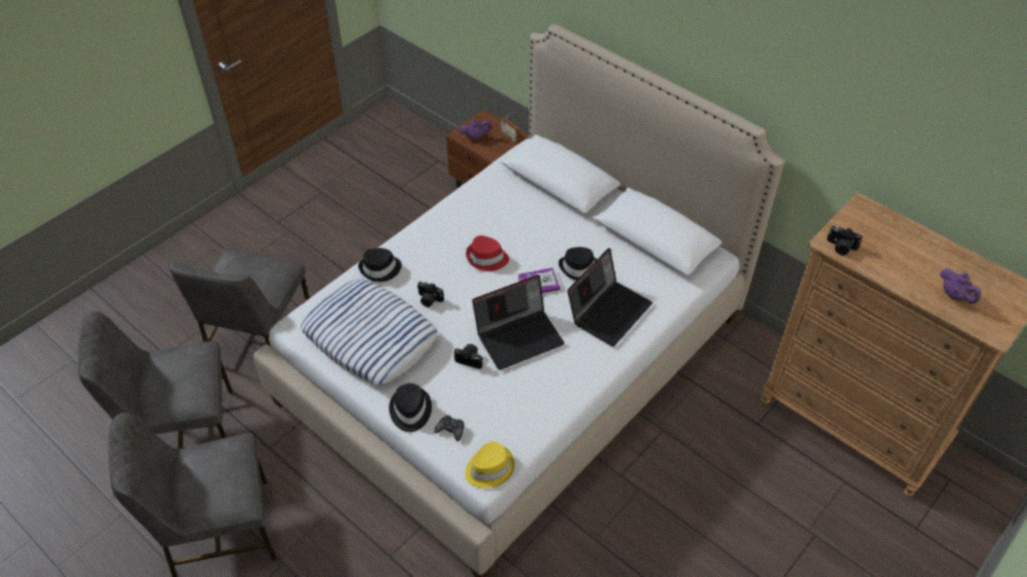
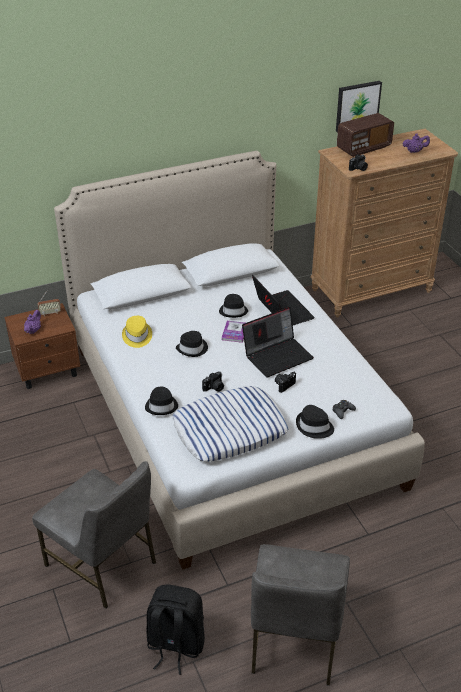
camera: 65 degrees left, 10 degrees down
grey chair [78,311,233,449] -> black backpack [146,584,205,675]
yellow hat [465,442,515,488] -> yellow hat moved to [122,316,152,348]
red hat [466,236,509,271] -> black hat [176,331,208,357]
laptop [472,275,565,370] -> laptop turned 60 degrees clockwise [242,307,314,378]
none -> picture [336,81,382,133]
none -> radio [337,113,394,157]

